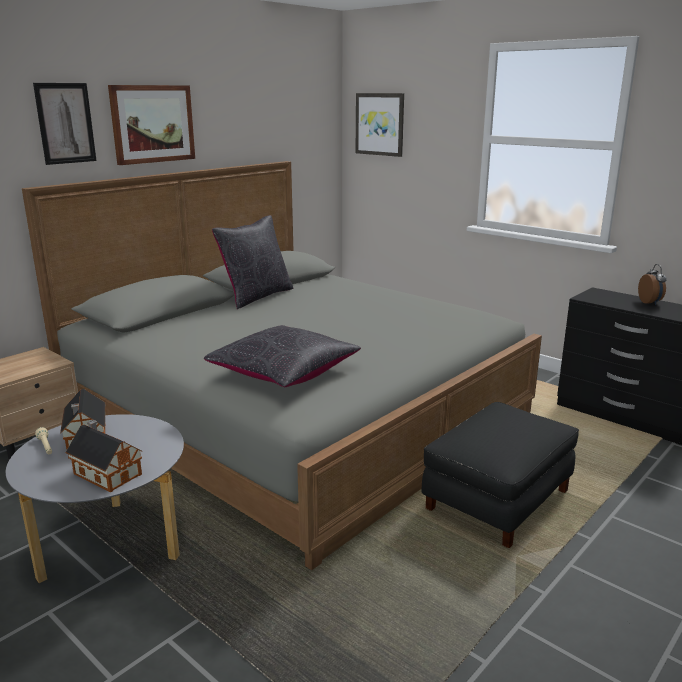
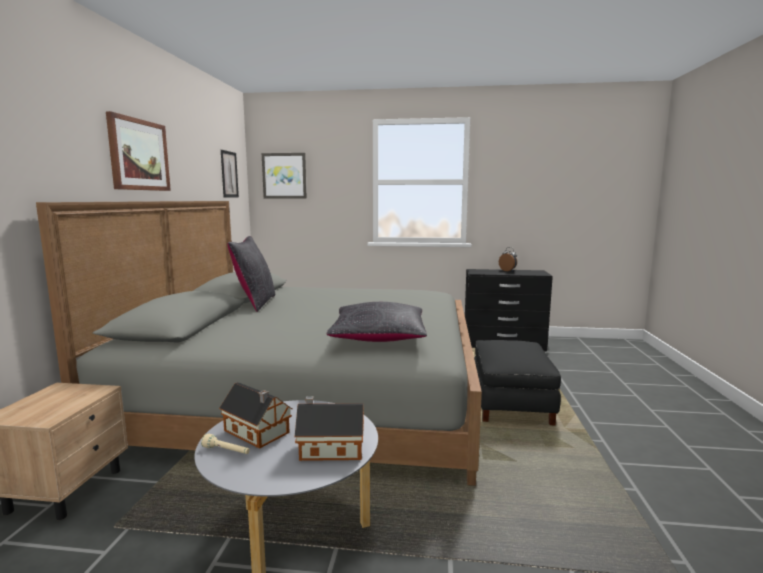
camera: 35 degrees left, 10 degrees down
picture [33,83,96,165] -> picture moved to [221,150,239,198]

